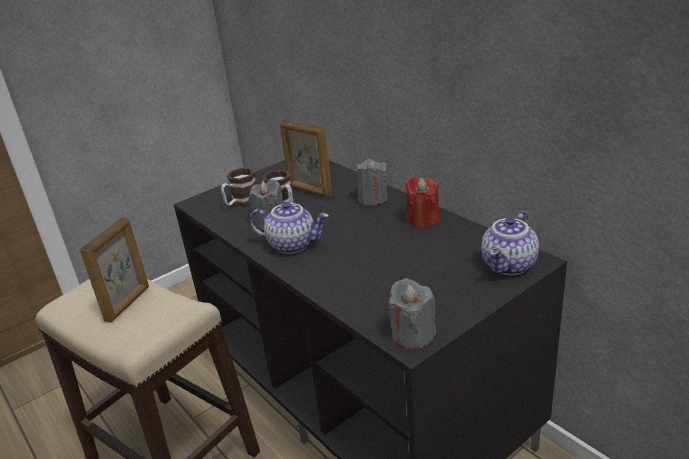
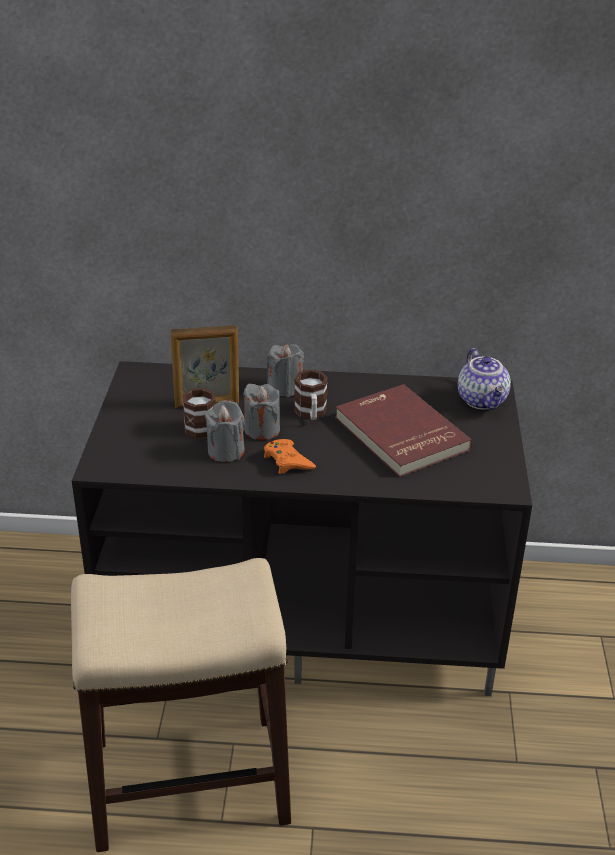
camera: 50 degrees left, 5 degrees up
picture frame [80,217,149,323] -> none
mug [221,168,256,207] -> mug moved to [294,369,328,420]
teapot [250,201,329,254] -> orange game controller [264,439,316,474]
grey candle [388,278,436,349] -> grey candle moved to [243,383,280,440]
red candle [405,176,439,228] -> none
none -> red book [335,384,473,477]

